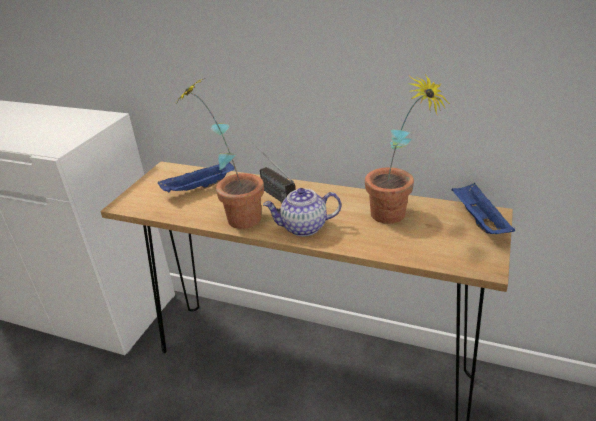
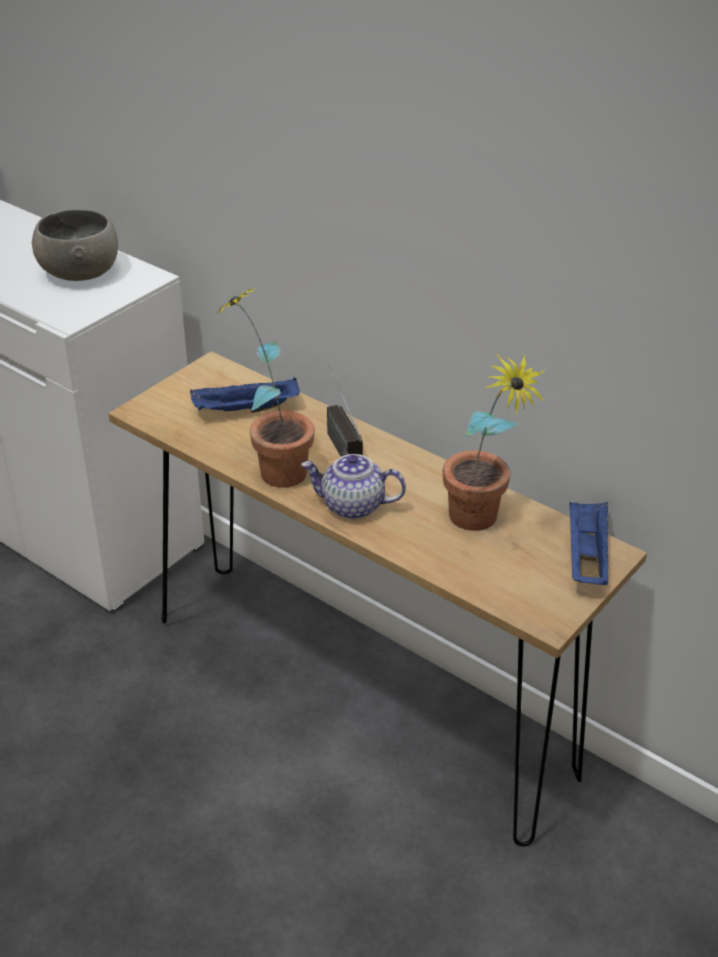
camera: 15 degrees right, 5 degrees up
none -> grey bowl [32,209,118,281]

